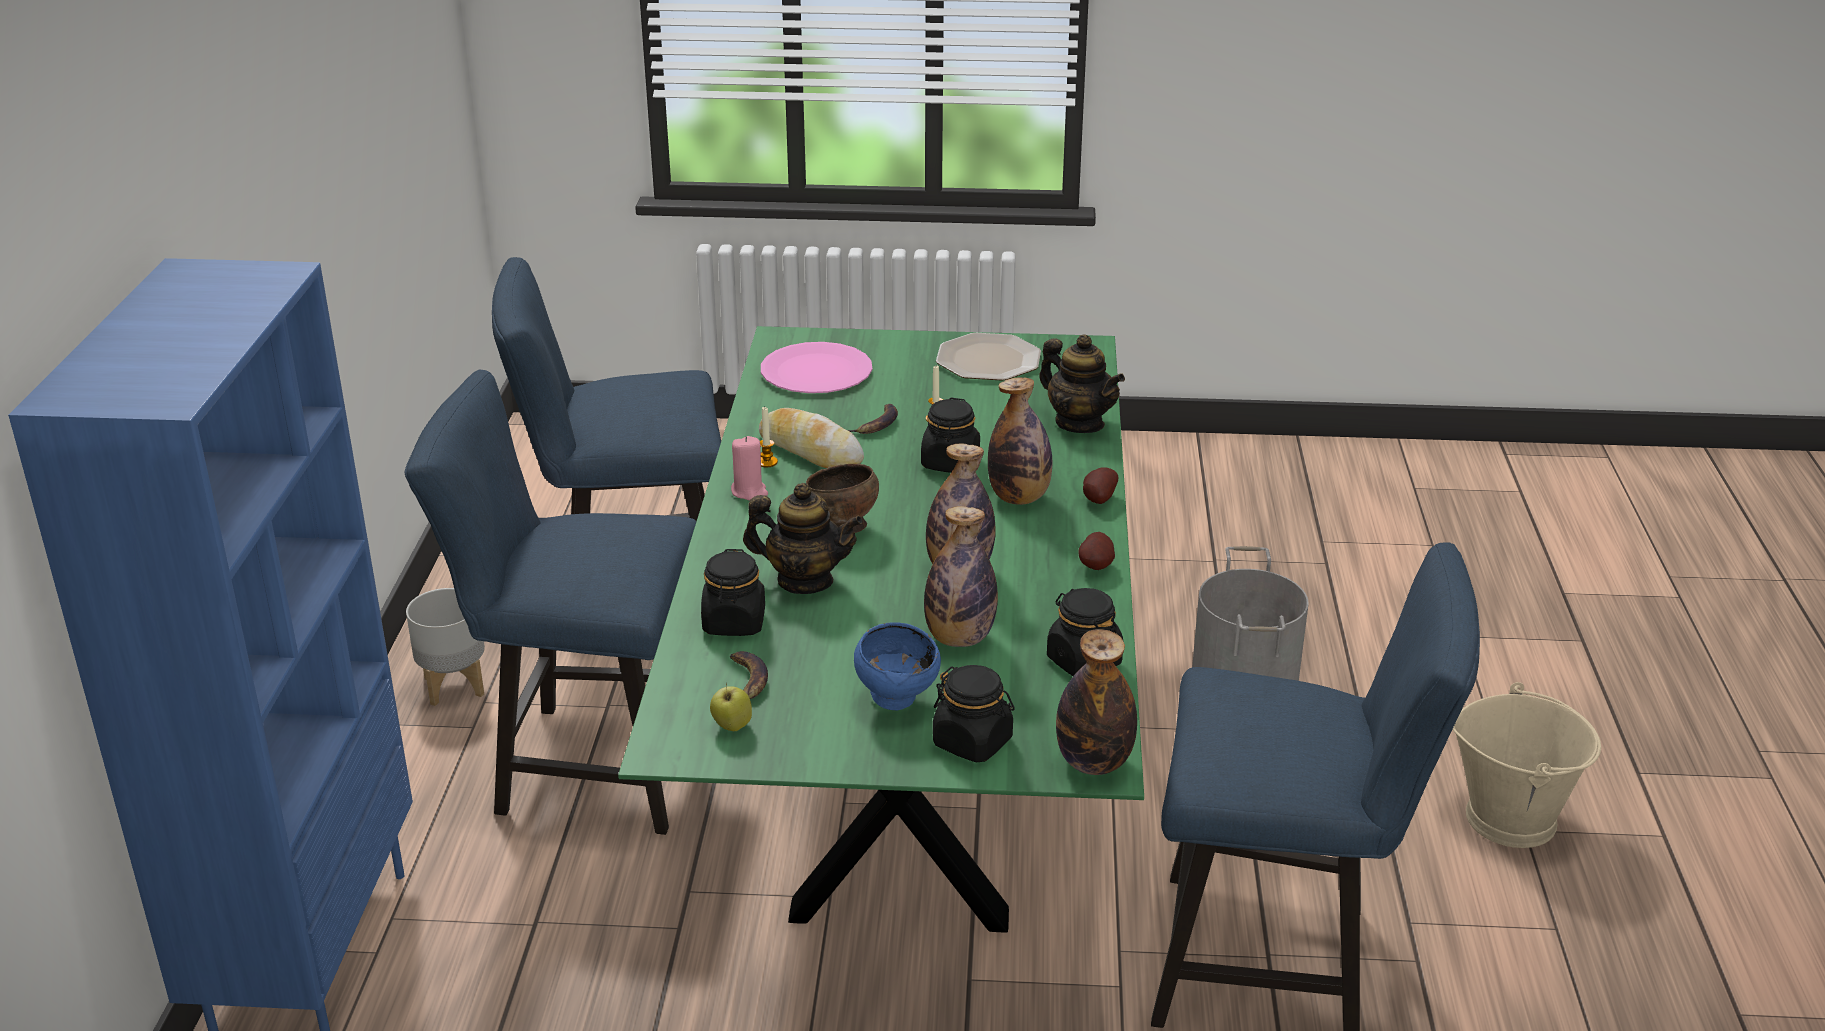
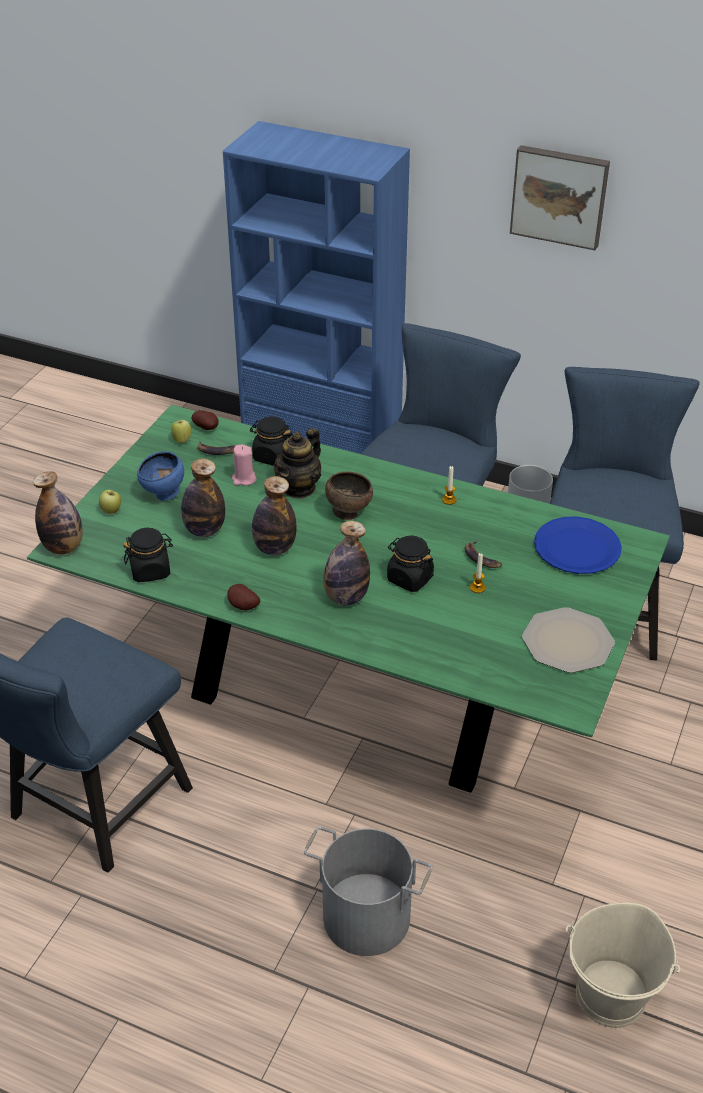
camera: 110 degrees right, 10 degrees up
pink candle [731,436,768,500] -> pink candle moved to [232,445,257,486]
bread [759,408,864,468] -> none
pink plate [761,342,872,393] -> blue plate [534,517,622,574]
black jar [933,665,1015,762] -> apple [99,490,121,514]
teapot [1039,334,1125,433] -> none
potato [1083,467,1118,504] -> potato moved to [192,410,219,430]
beige bucket [1452,682,1601,848] -> beige bucket moved to [565,903,681,1028]
none -> picture [510,145,610,250]

